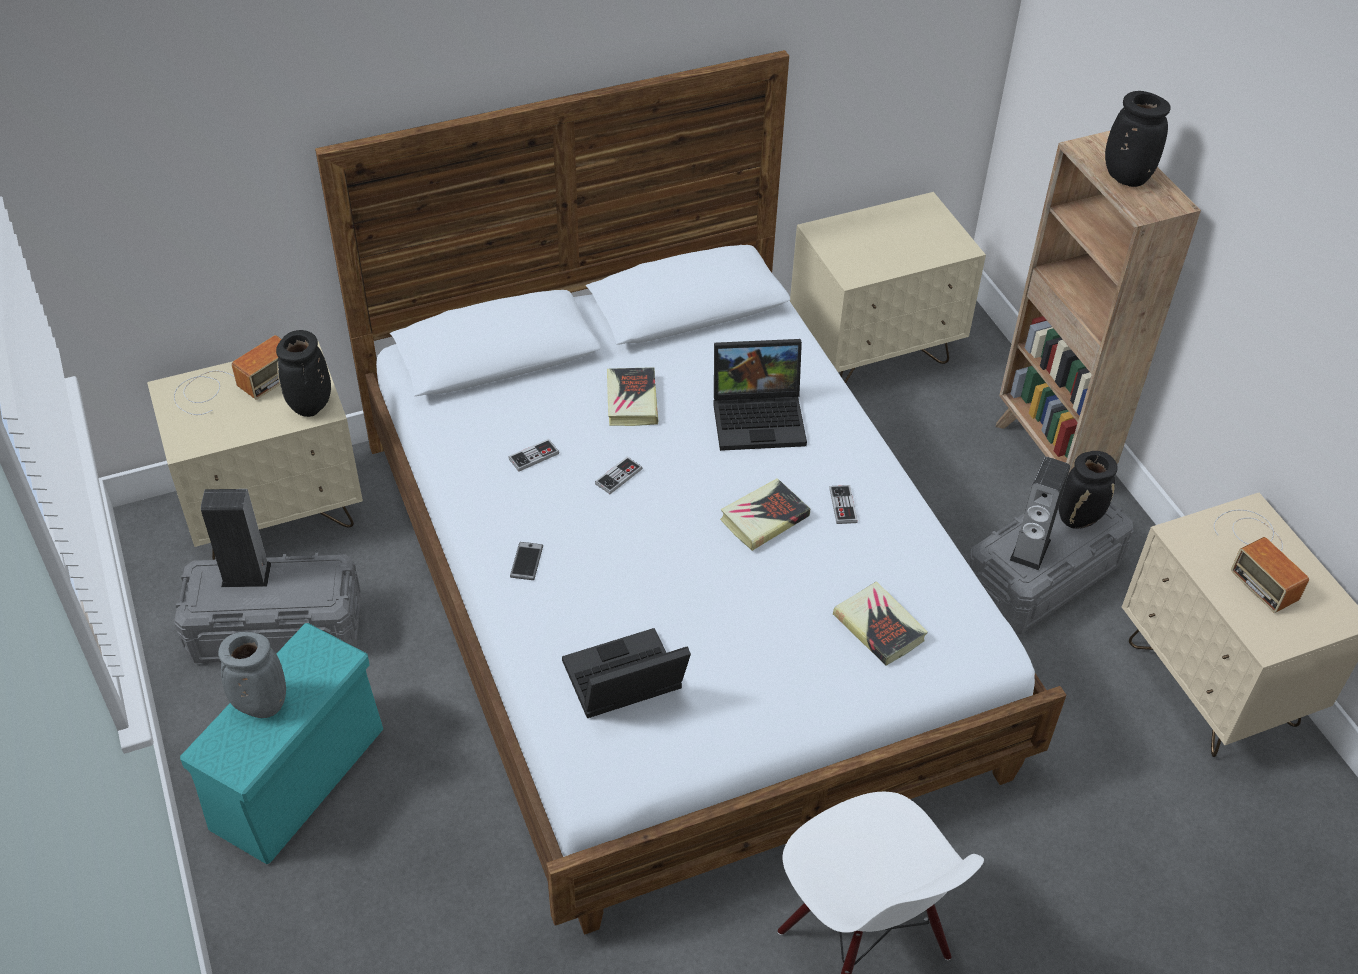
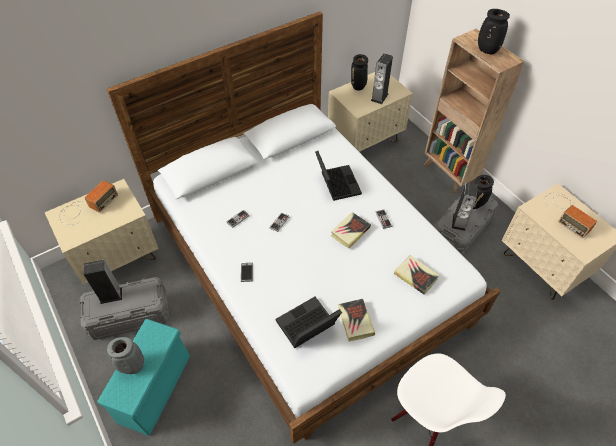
camera: 10 degrees left, 5 degrees up
black vase [276,330,331,417] -> black vase moved to [351,54,368,90]
book [607,367,658,426] -> book moved to [338,299,375,341]
laptop [713,339,807,451] -> laptop turned 90 degrees counterclockwise [315,151,362,201]
none -> speaker [371,53,393,104]

